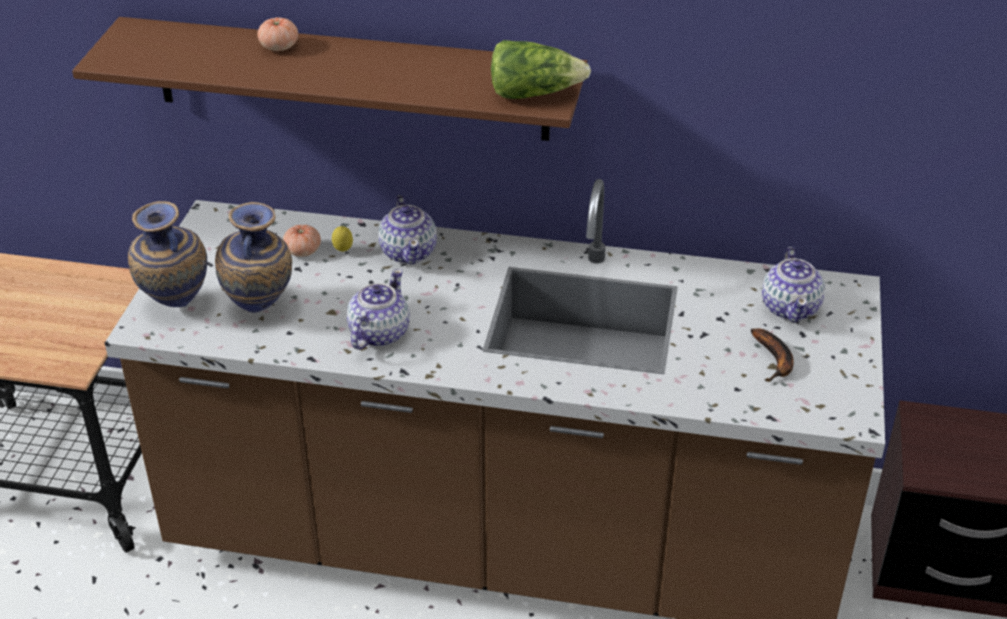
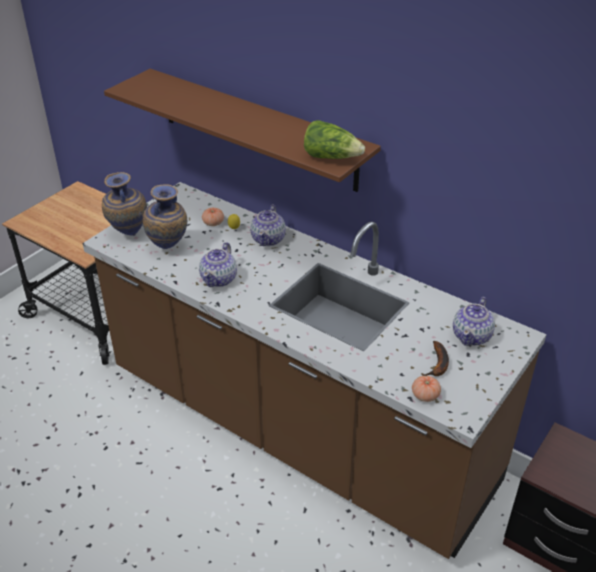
camera: 25 degrees right, 0 degrees up
tomato [257,18,298,51] -> tomato moved to [412,376,441,402]
teapot [347,269,410,350] -> teapot turned 150 degrees clockwise [199,242,237,287]

